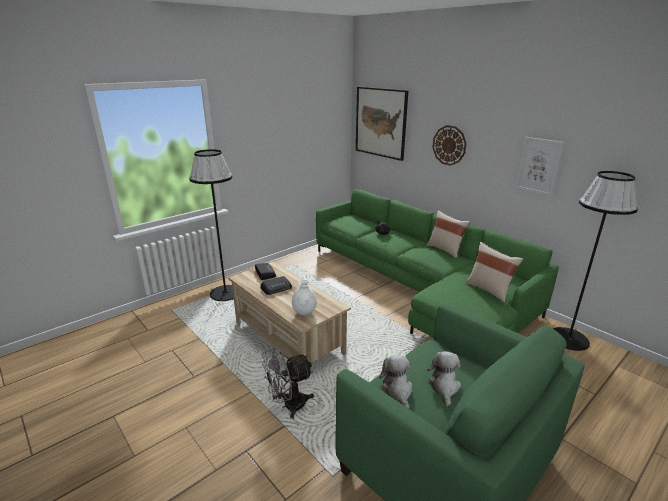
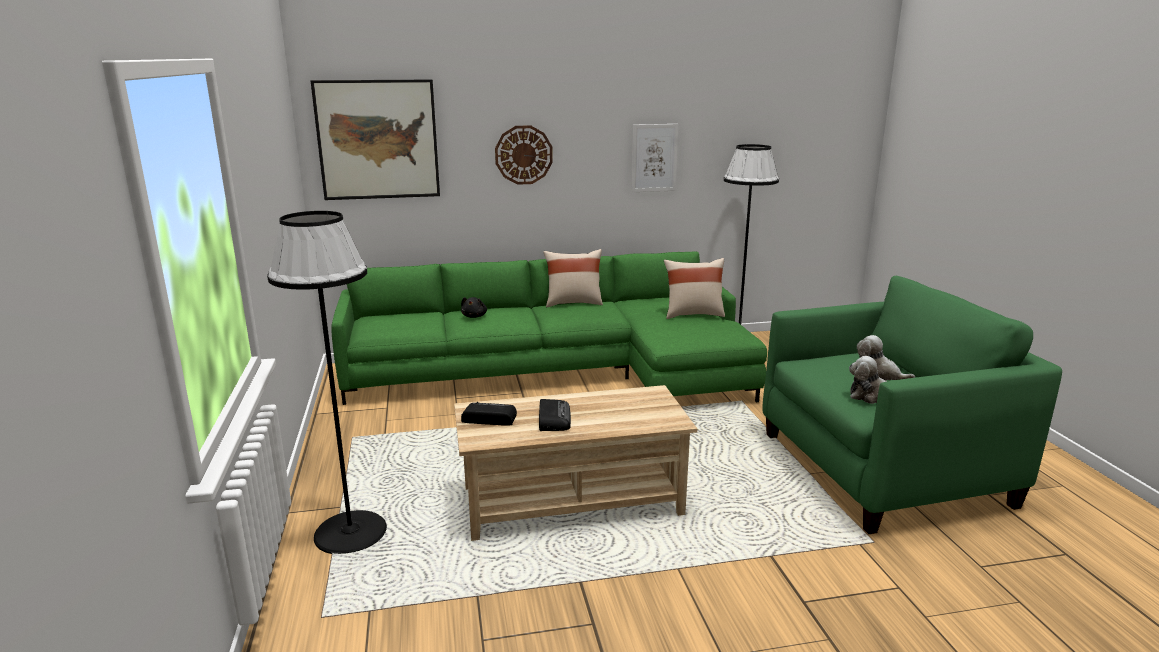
camera: 60 degrees left, 5 degrees down
grey fan [262,347,314,419] -> none
white vase [292,280,317,315] -> none

